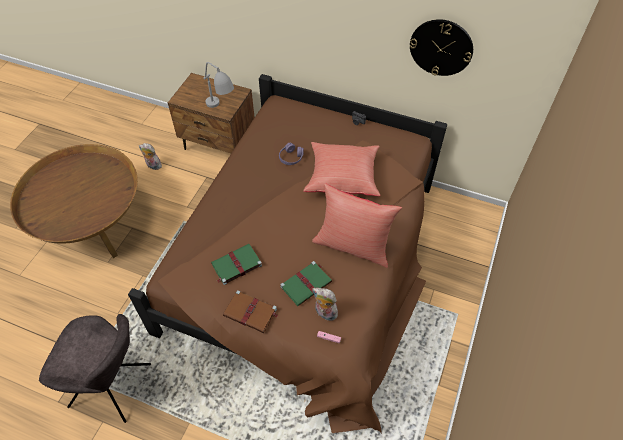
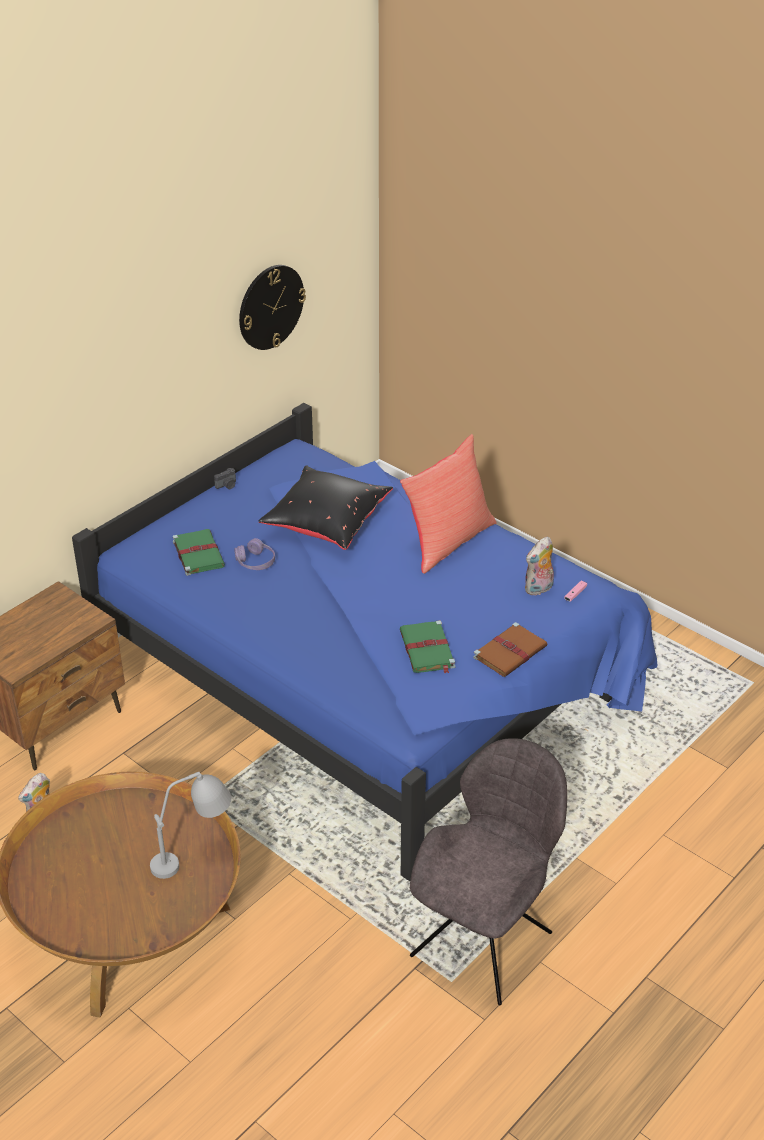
camera: 70 degrees left, 15 degrees down
brown bed [128,74,447,434] -> blue bed [72,403,657,881]
grey table lamp [203,62,234,108] -> grey table lamp moved to [150,772,231,879]
green book [280,261,332,306] -> green book moved to [173,529,225,576]
red pillow [304,142,380,196] -> black pillow [259,465,393,550]

